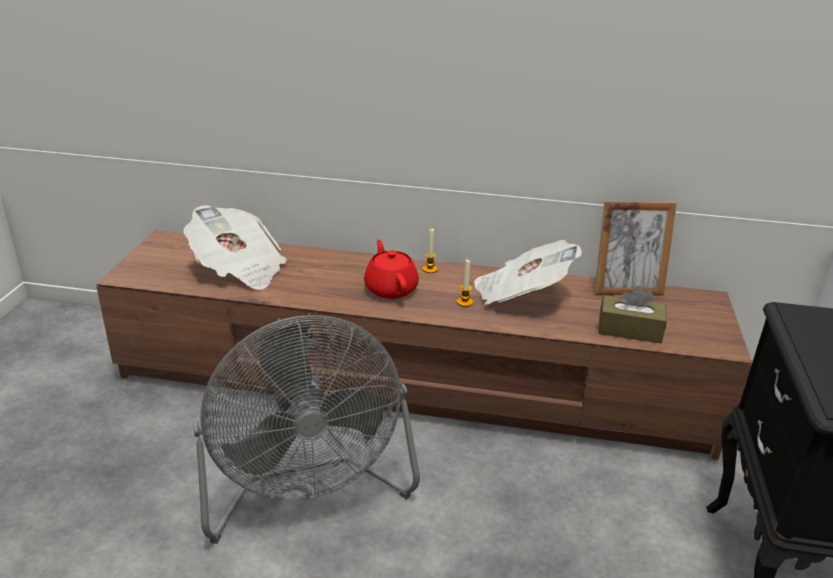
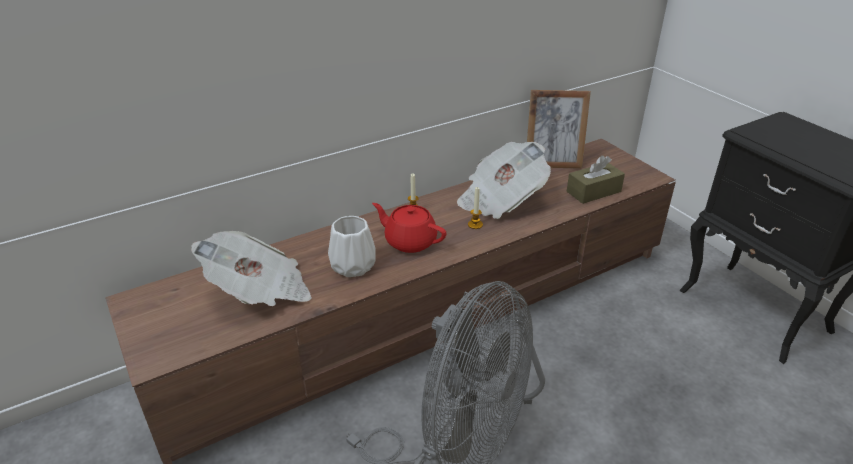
camera: 40 degrees left, 5 degrees up
picture frame [595,201,677,296] -> picture frame turned 45 degrees clockwise [527,90,591,169]
none -> white vase [328,216,376,277]

